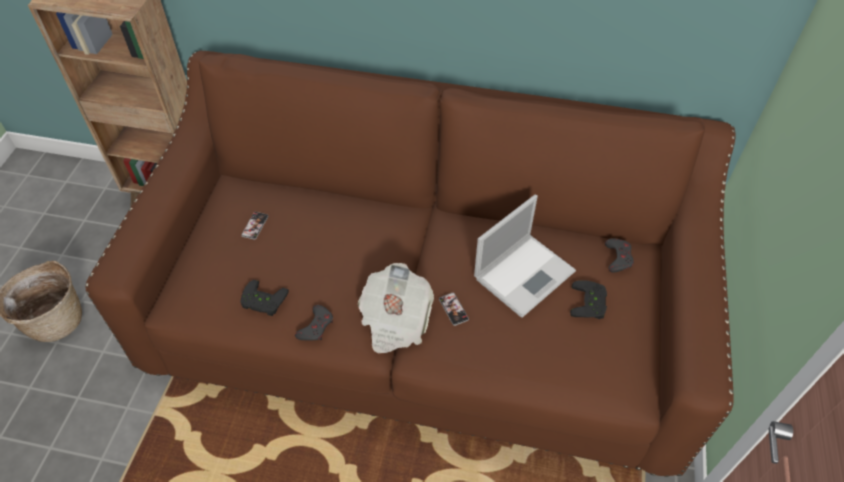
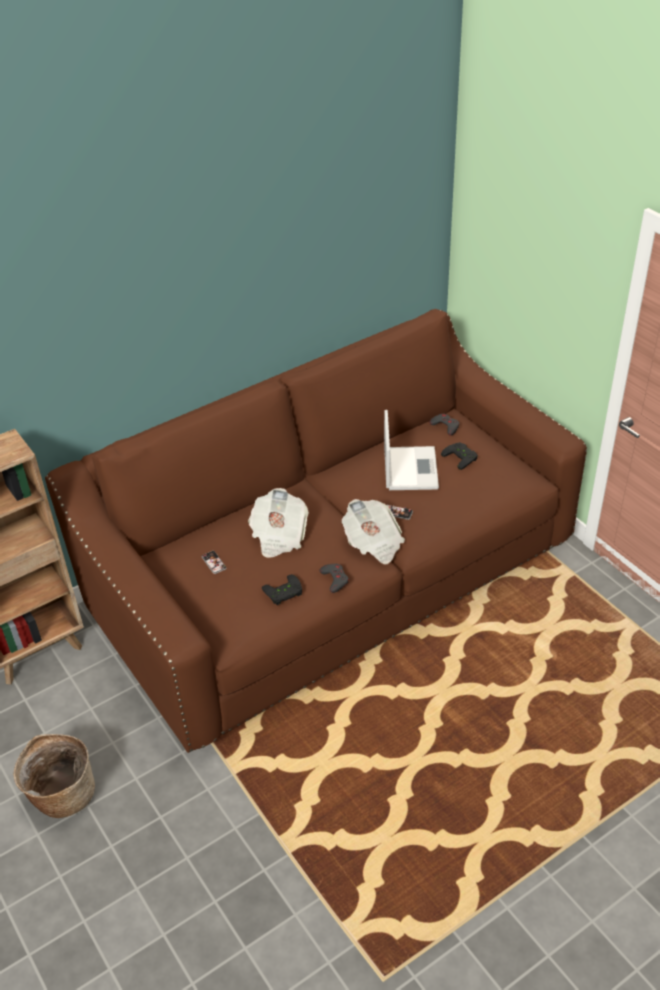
camera: 45 degrees left, 10 degrees down
none -> newspaper [248,488,309,558]

